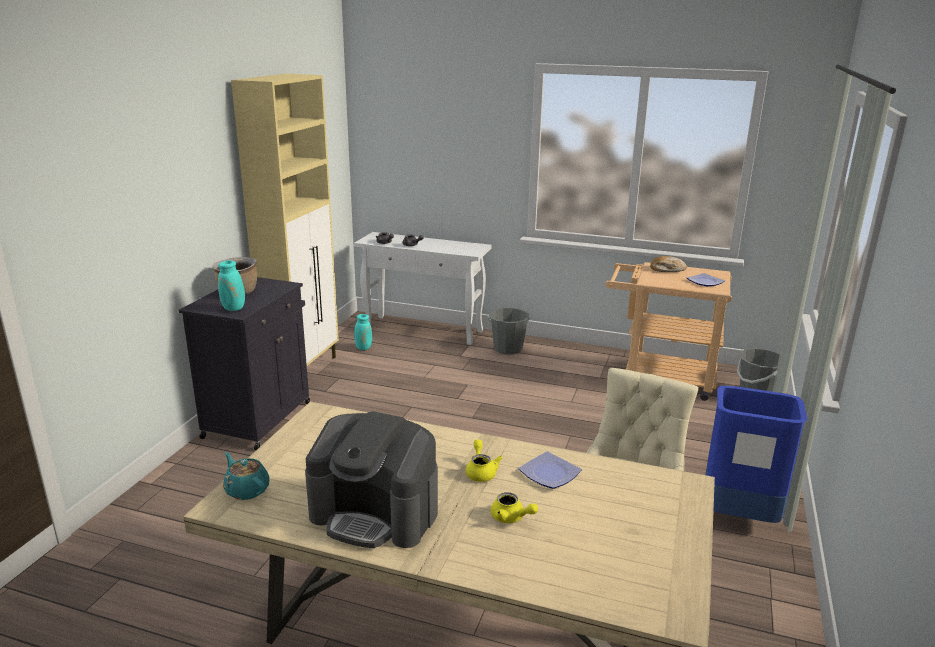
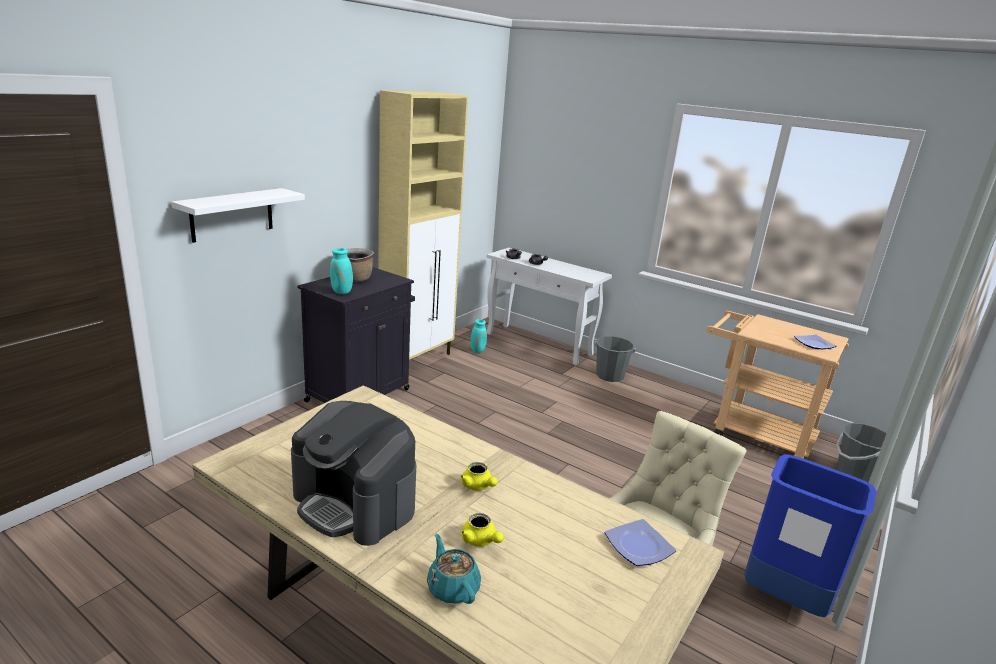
camera: 15 degrees right, 0 degrees up
turquoise teapot [223,452,270,500] -> turquoise teapot moved to [427,534,481,604]
yellow teapot [466,439,503,482] -> yellow teapot turned 135 degrees clockwise [460,462,498,491]
plate [519,451,582,489] -> plate moved to [605,519,676,566]
bread [650,256,687,272] -> none
none -> white shelf [172,188,305,243]

